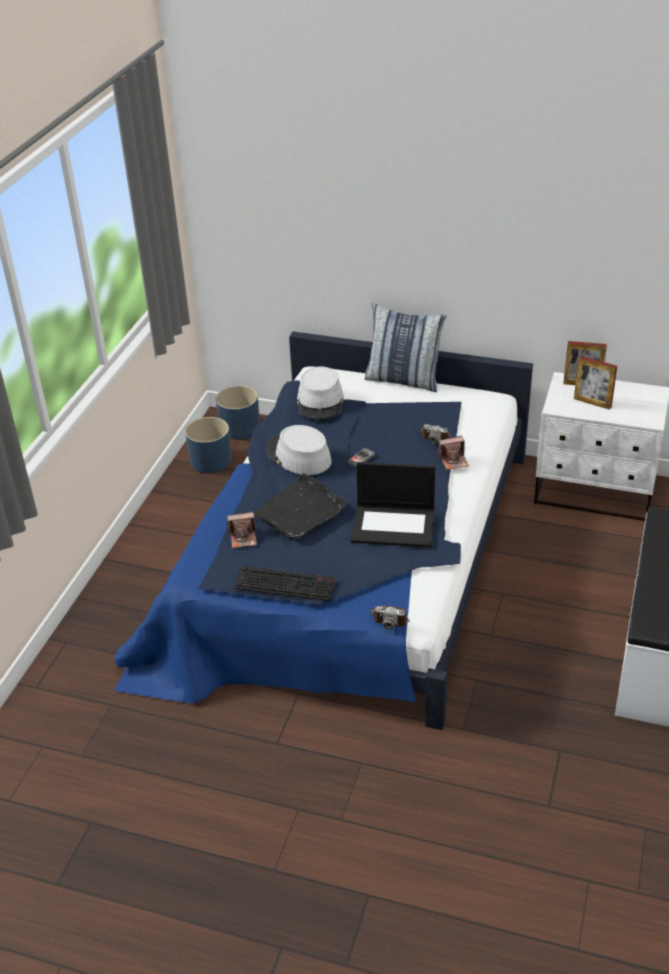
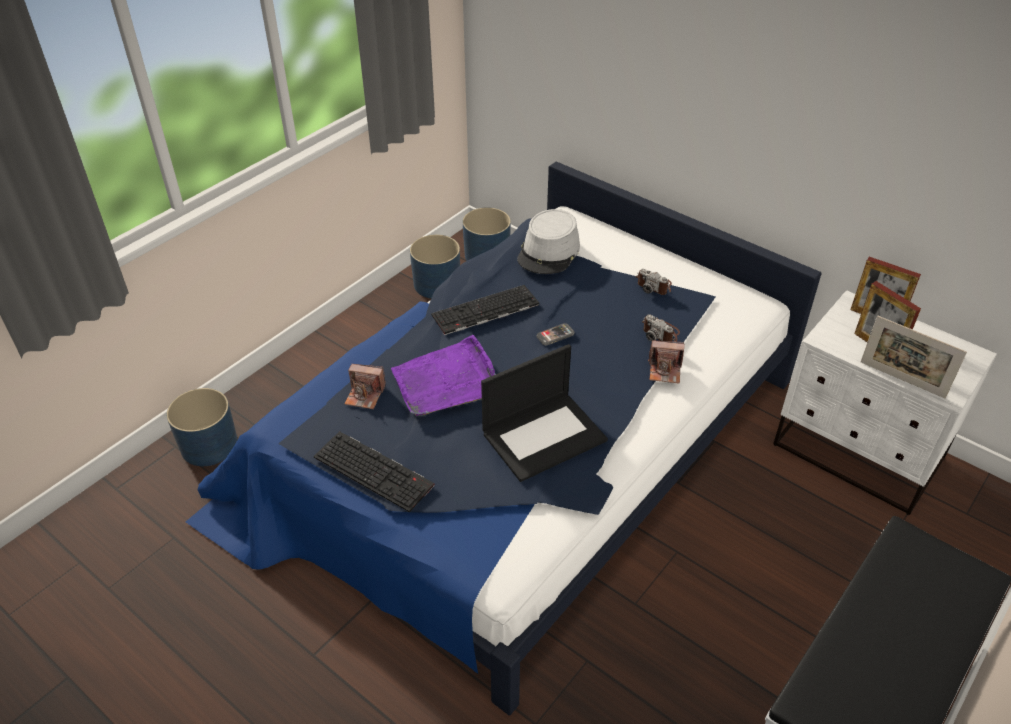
camera: 20 degrees right, 5 degrees up
black tray [254,473,346,540] -> purple tray [391,335,496,416]
grey hat [266,425,332,475] -> keyboard [431,285,539,335]
laptop [351,462,435,547] -> laptop turned 60 degrees counterclockwise [481,344,608,482]
pillow [365,303,446,392] -> none
camera [371,606,410,630] -> camera moved to [635,269,672,295]
none -> blue planter [167,388,238,466]
none -> picture frame [861,316,967,399]

